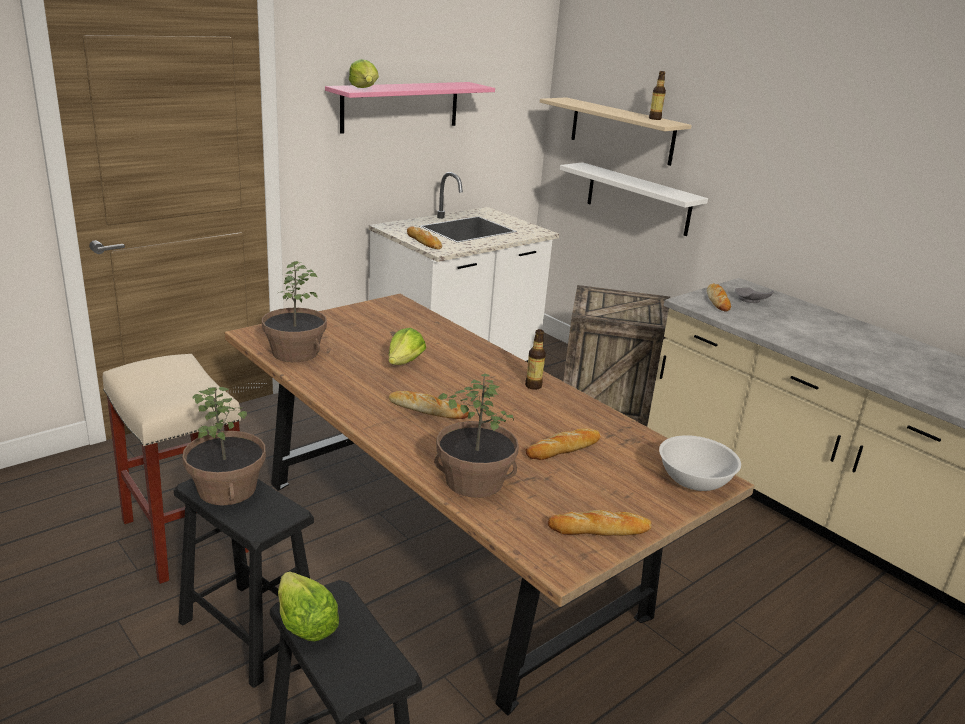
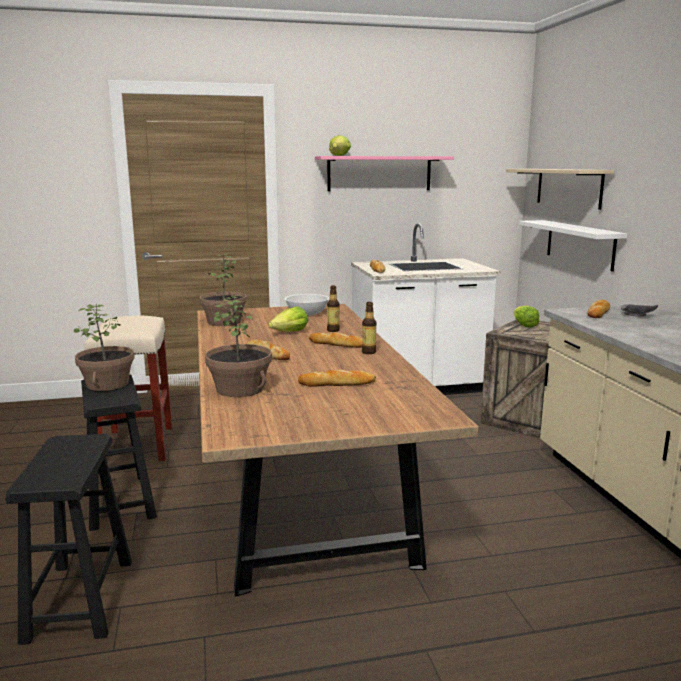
camera: 30 degrees right, 10 degrees down
lettuce [278,571,339,642] -> lettuce moved to [514,305,539,328]
bread [548,510,652,536] -> bread moved to [309,332,363,348]
bottle [649,71,666,120] -> bottle moved to [327,286,340,332]
white bowl [659,435,741,491] -> white bowl moved to [284,294,329,316]

